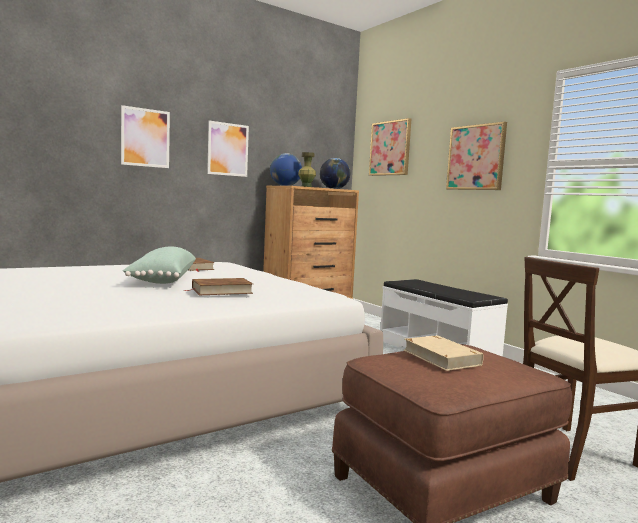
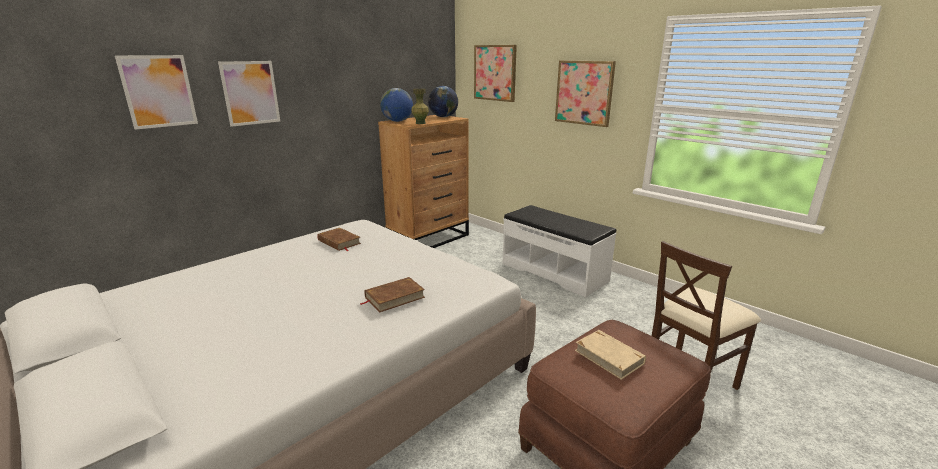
camera: 10 degrees left, 15 degrees up
green pillow [123,246,196,284] -> none
picture [207,120,249,177] -> picture moved to [115,55,198,130]

